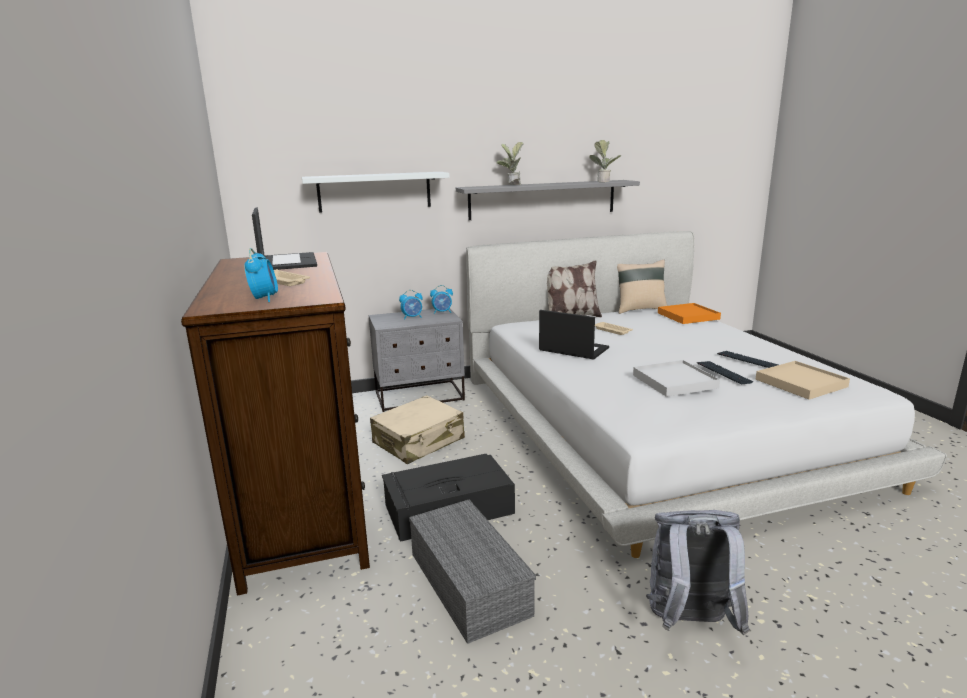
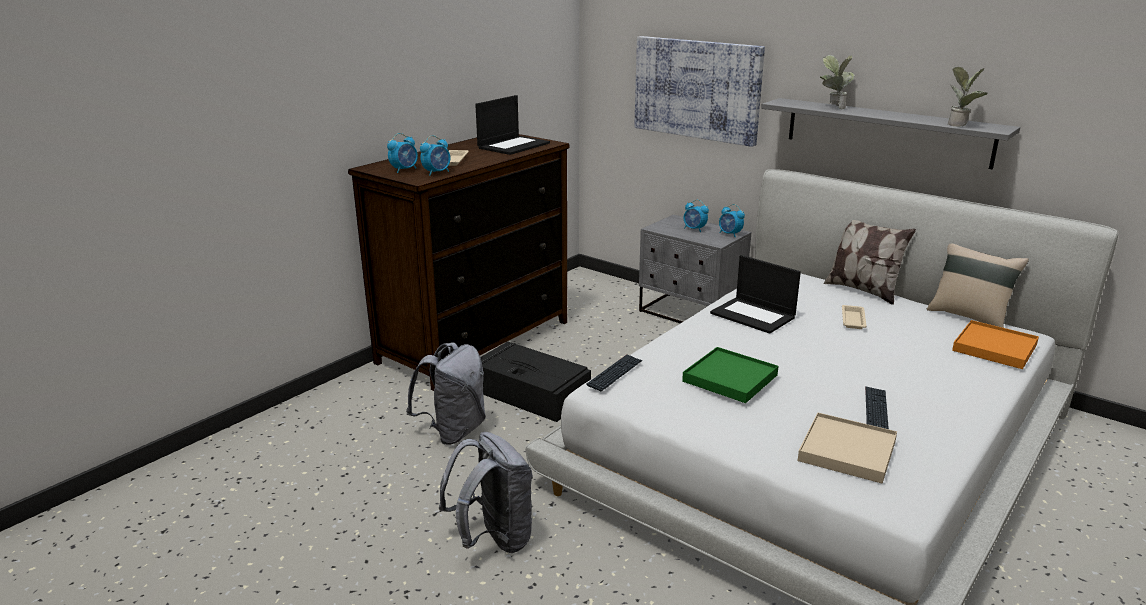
camera: 55 degrees right, 5 degrees up
white shelf [302,172,450,213] -> picture [634,36,765,147]
beige suitcase [370,395,465,464] -> none
grey storage box [409,500,536,644] -> grey backpack [406,342,486,445]
laptop [539,310,609,360] -> laptop turned 135 degrees clockwise [710,255,801,334]
white tray [633,360,720,397] -> green tray [682,347,778,403]
keyboard [697,361,753,384] -> keyboard moved to [586,354,642,391]
none -> alarm clock [420,135,450,176]

